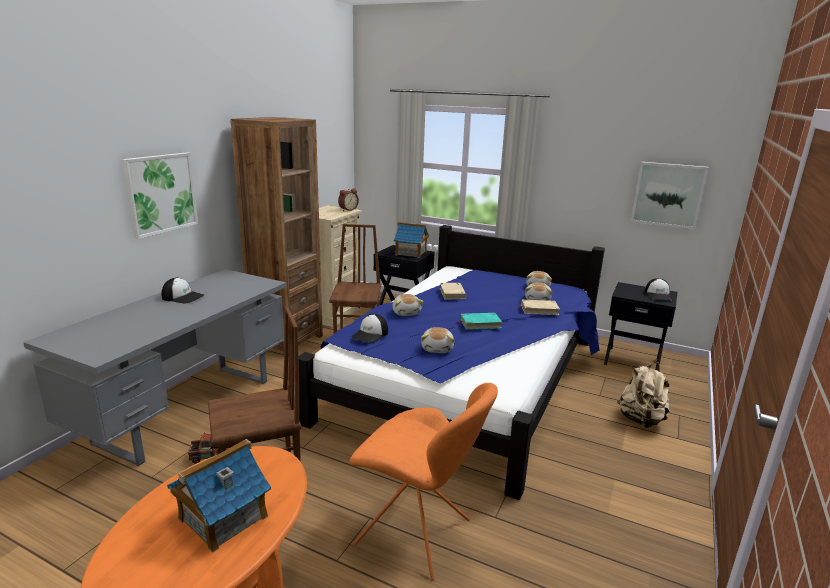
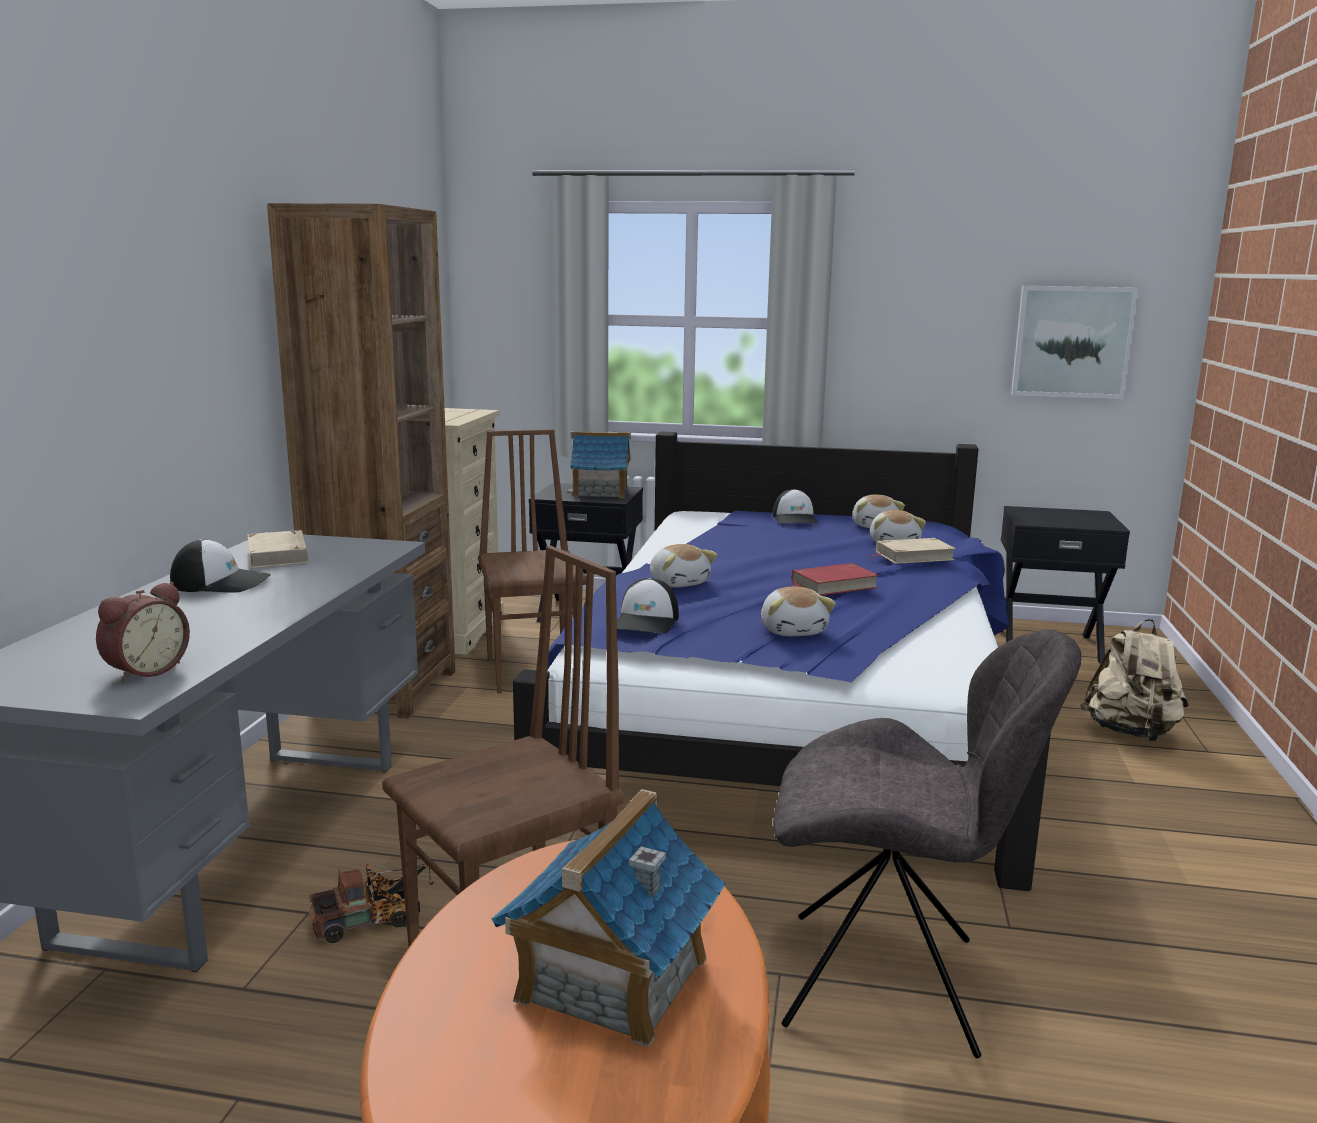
camera: 15 degrees left, 5 degrees down
picture [122,152,198,239] -> none
alarm clock [338,188,359,211] -> alarm clock moved to [96,582,190,683]
orange chair [350,383,498,580] -> grey chair [773,629,1081,1058]
beige book [440,283,466,299] -> beige book moved to [248,530,308,568]
turquoise book [455,313,502,330] -> red book [789,563,879,596]
cap [644,278,672,301] -> cap moved to [773,489,819,524]

